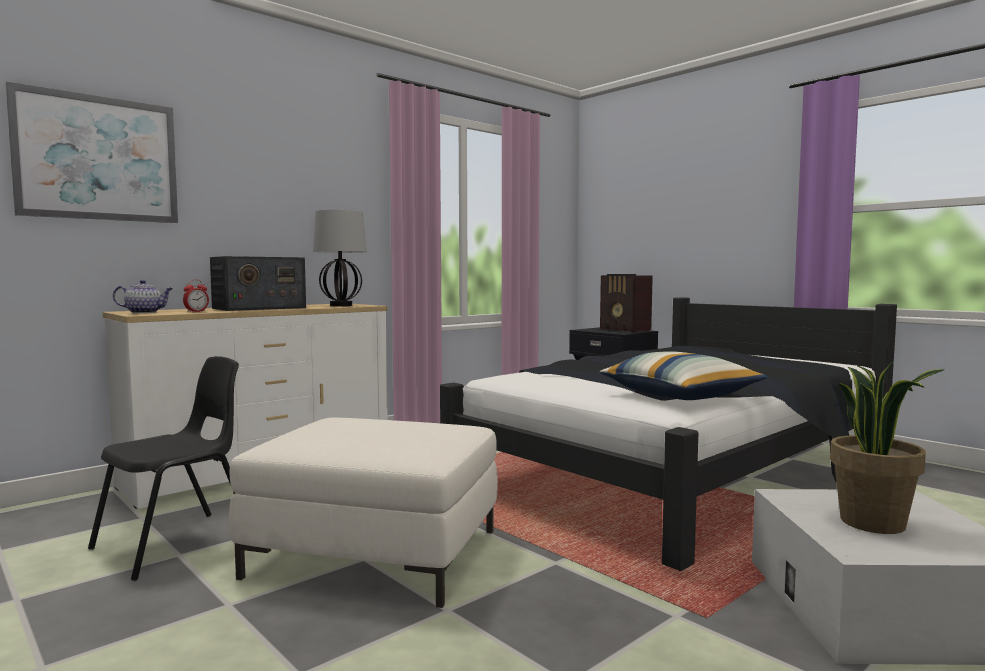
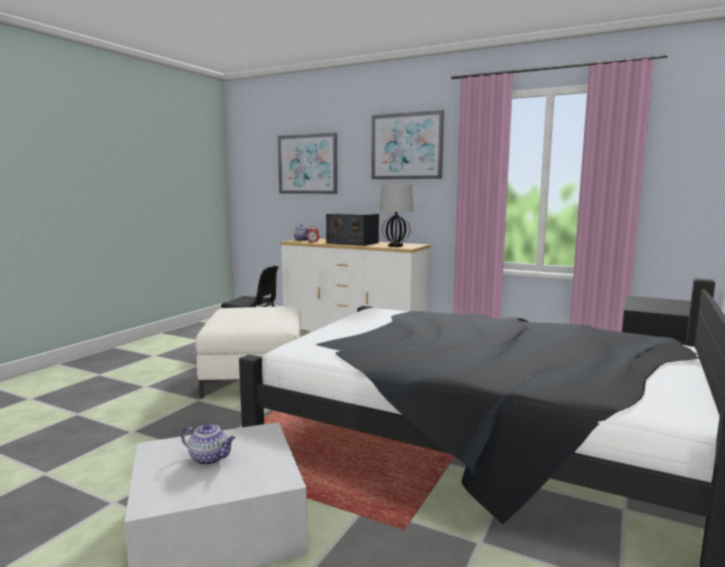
camera: 70 degrees right, 5 degrees up
pillow [599,351,767,400] -> none
radio [600,274,653,332] -> none
potted plant [830,361,945,534] -> teapot [181,423,235,465]
none -> picture [372,110,444,180]

